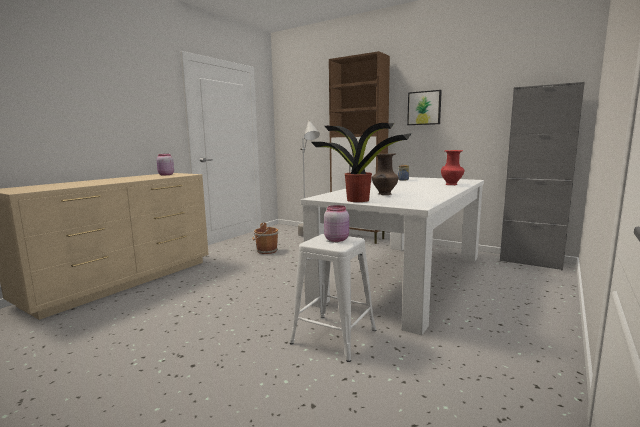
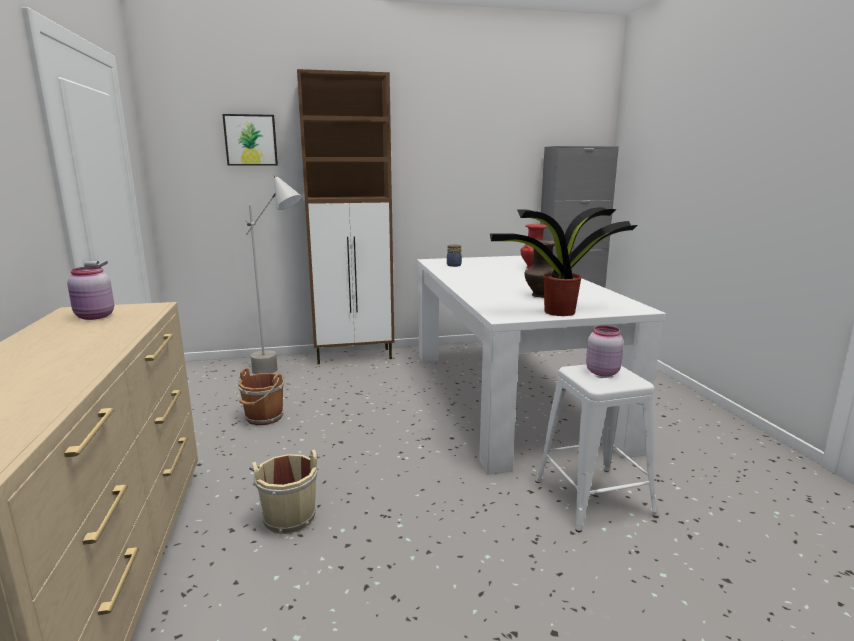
camera: 45 degrees left, 5 degrees up
picture [407,90,442,125] -> picture moved to [222,114,278,166]
none -> beige bucket [249,450,319,534]

